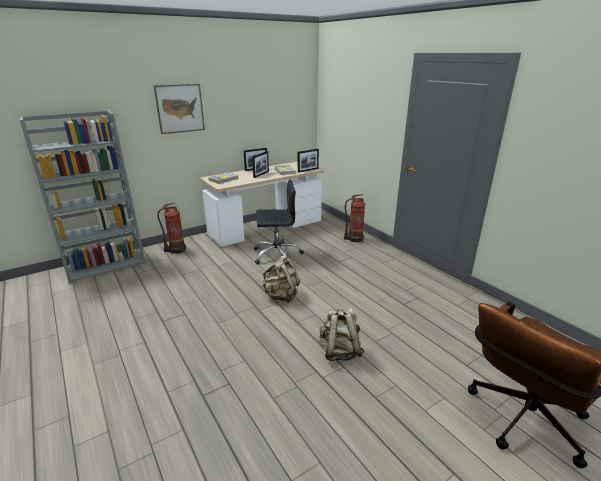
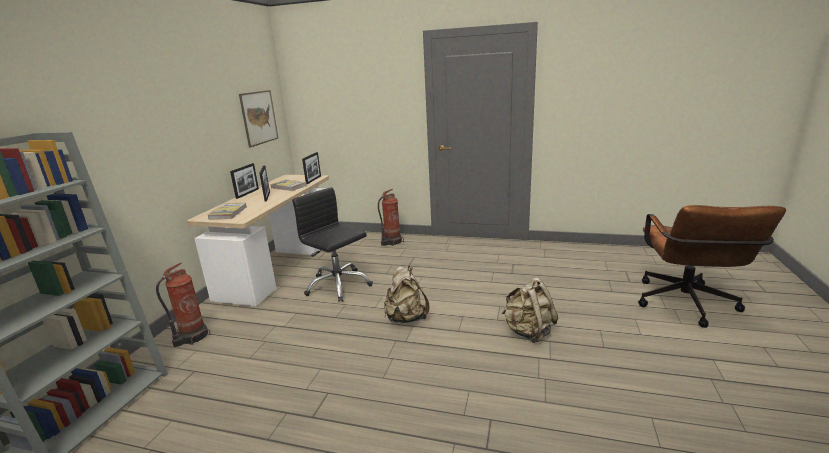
camera: 40 degrees left, 5 degrees down
picture [154,84,205,134] -> picture moved to [239,90,278,148]
black office chair [254,179,304,264] -> black office chair turned 90 degrees counterclockwise [292,187,373,302]

